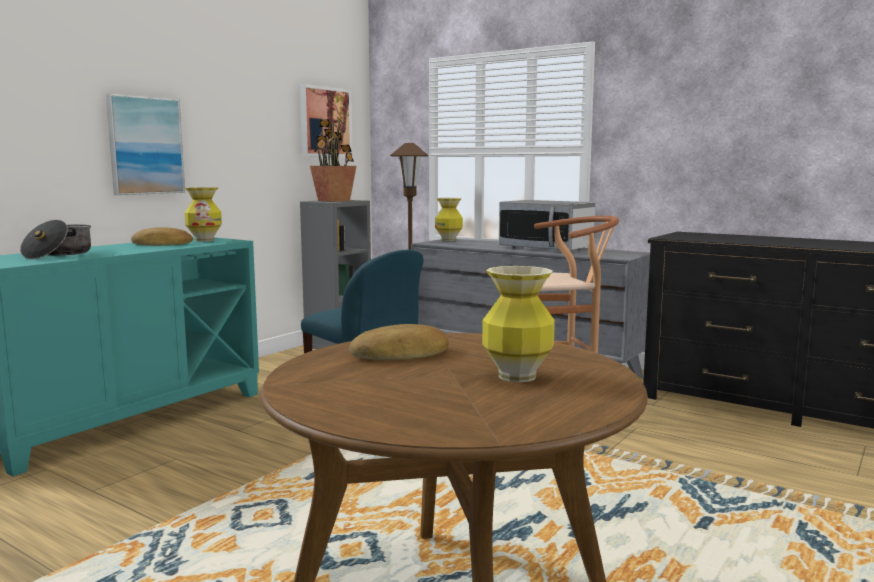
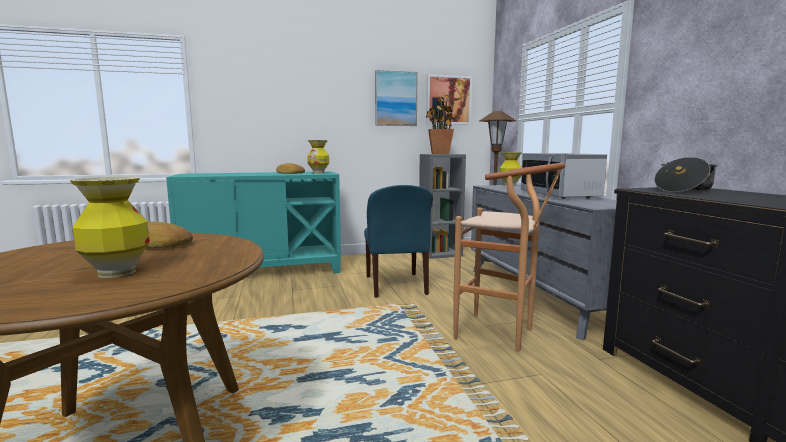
camera: 40 degrees right, 0 degrees up
cooking pot [20,220,91,259] -> cooking pot moved to [654,157,718,192]
picture [106,94,185,195] -> picture moved to [375,70,418,126]

